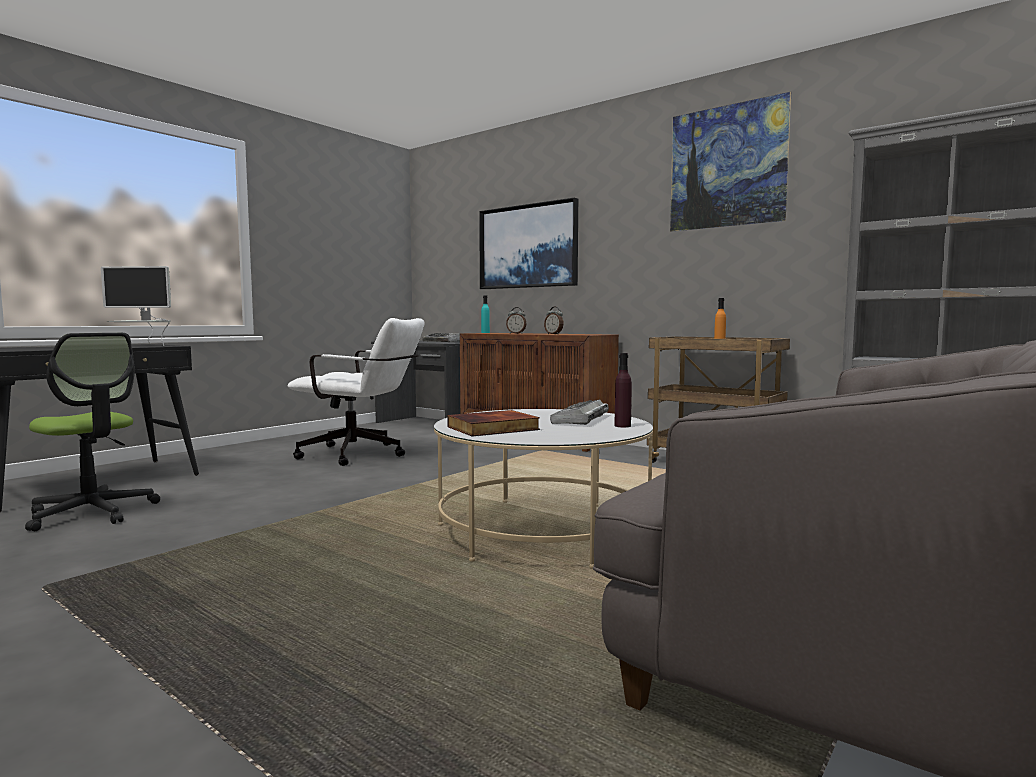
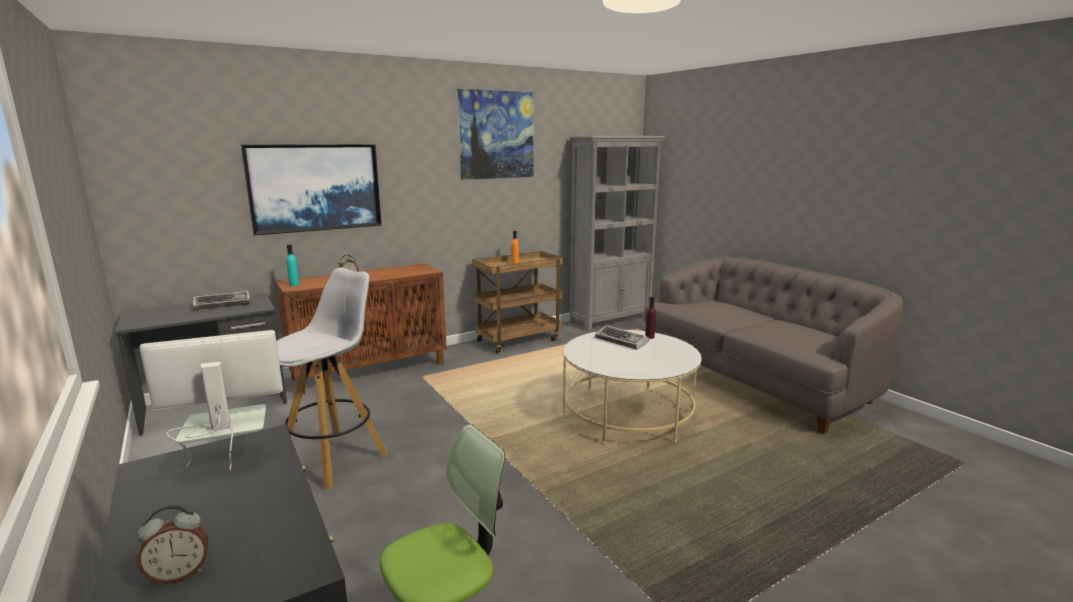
camera: 70 degrees left, 10 degrees up
monitor [101,266,171,346] -> monitor turned 135 degrees counterclockwise [139,330,283,470]
white office chair [287,318,424,466] -> white stool [276,268,388,489]
book [447,410,540,436] -> none
alarm clock [544,306,564,334] -> alarm clock moved to [137,505,208,585]

